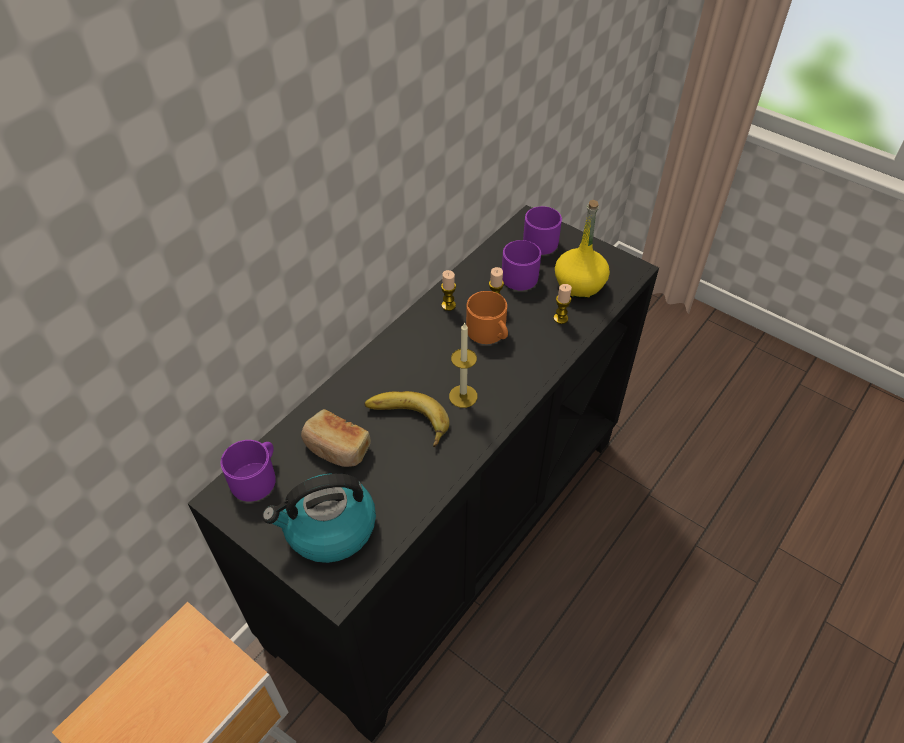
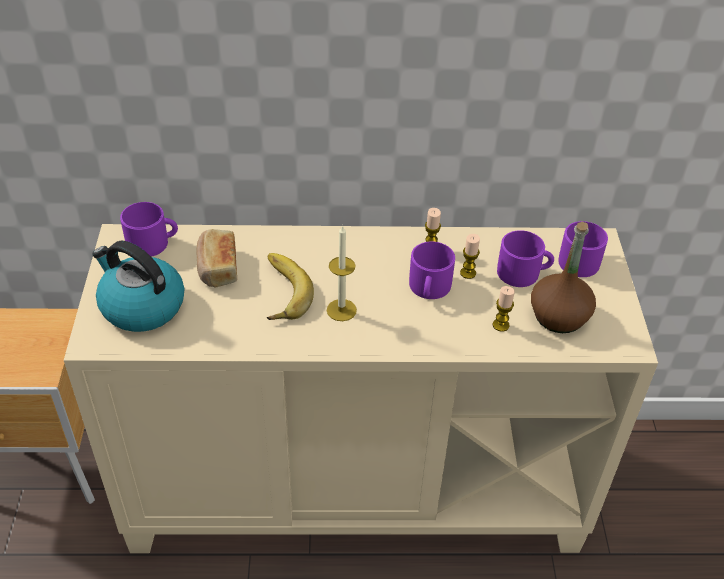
camera: 50 degrees right, 5 degrees down
black cabinet [188,205,659,742] -> beige cabinet [64,224,658,553]
orange mug [466,291,508,344] -> purple mug [409,242,455,299]
yellow bottle [555,200,610,299] -> brown bottle [531,222,596,333]

